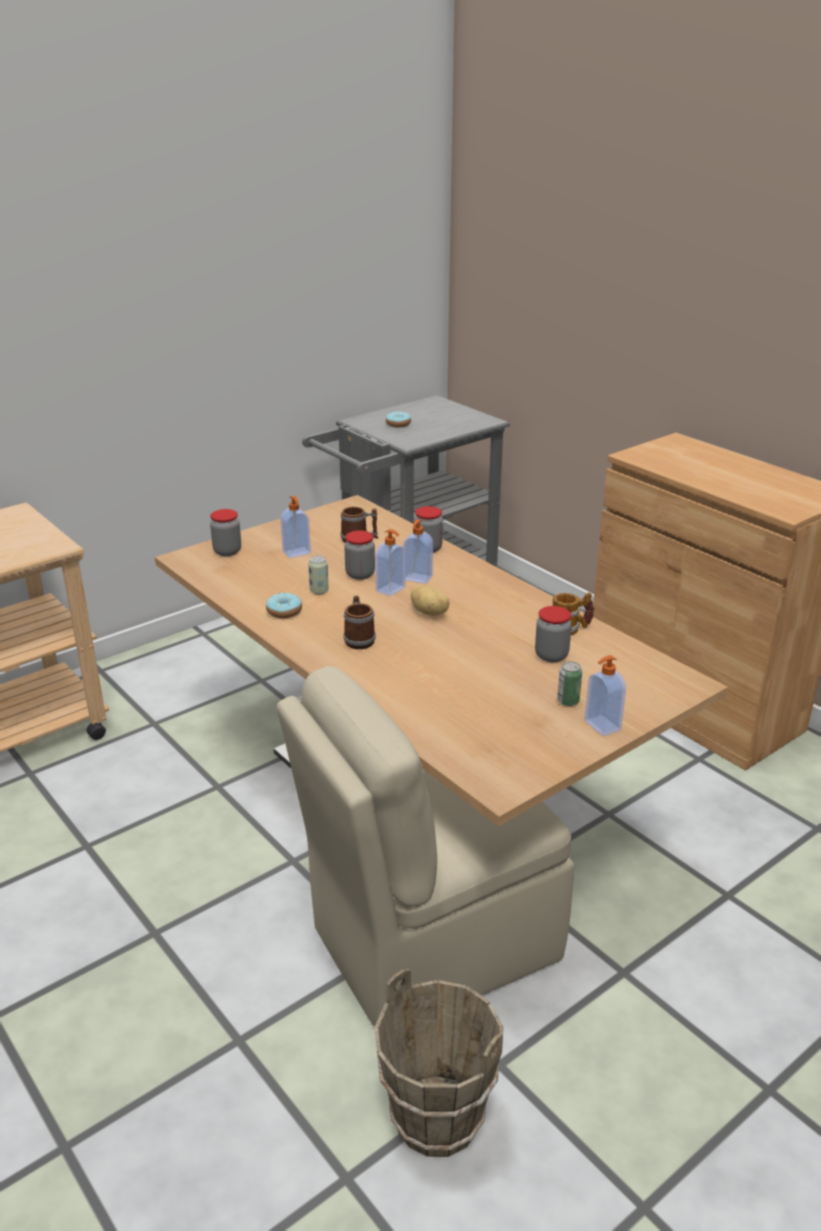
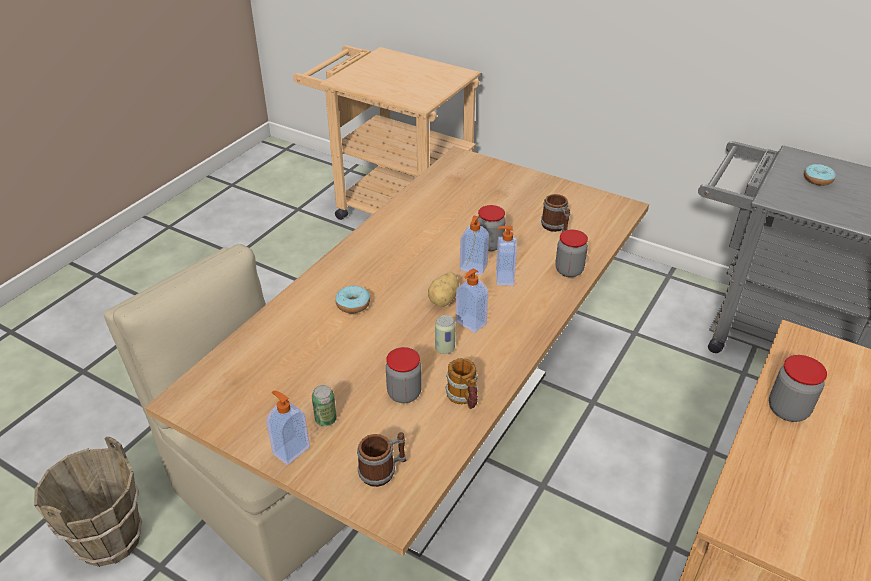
camera: 70 degrees right, 10 degrees up
jar [210,509,241,556] -> jar moved to [769,355,827,422]
donut [266,593,302,618] -> donut moved to [335,286,370,313]
soap dispenser [280,496,311,558] -> soap dispenser moved to [456,268,489,333]
can [308,556,329,594] -> can moved to [435,315,456,354]
mug [343,595,376,649] -> mug moved to [357,432,407,487]

